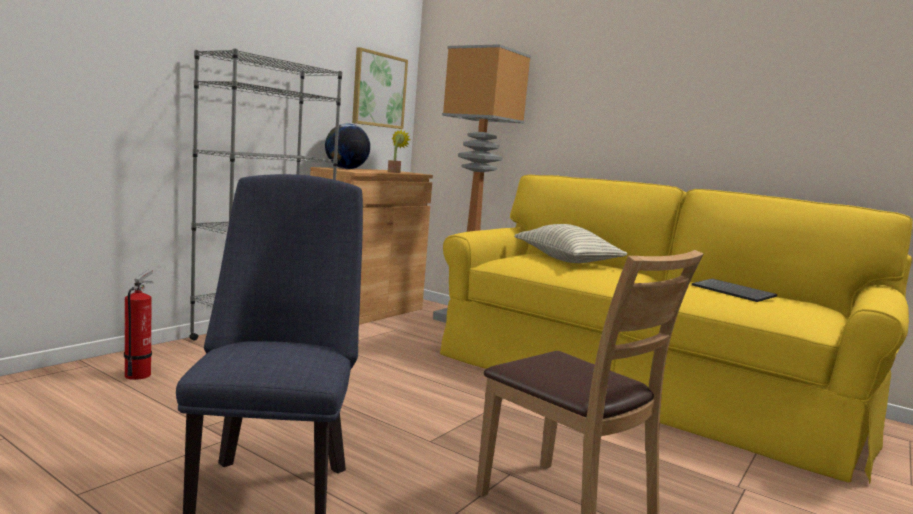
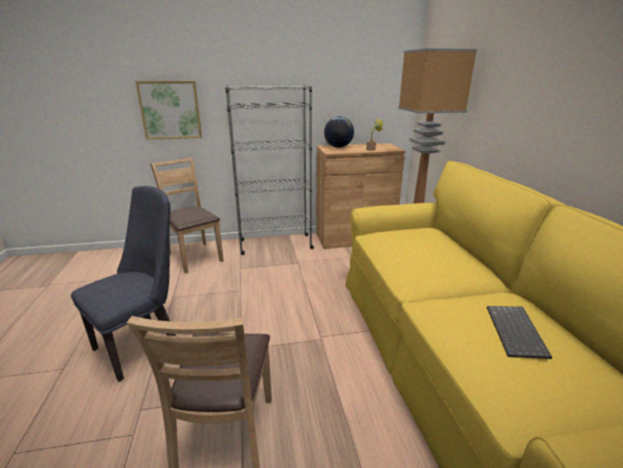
camera: 45 degrees right, 15 degrees up
fire extinguisher [124,269,154,380] -> brown chair [150,158,224,273]
picture [352,47,408,129] -> picture moved to [135,81,202,140]
pillow [514,224,628,263] -> none

